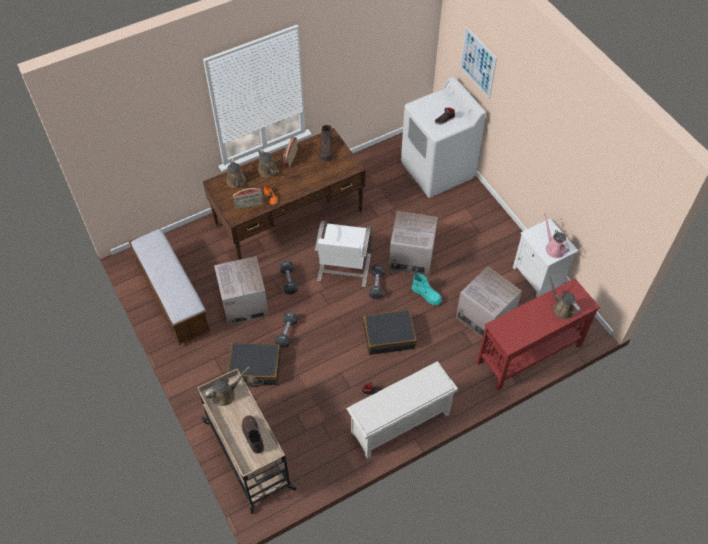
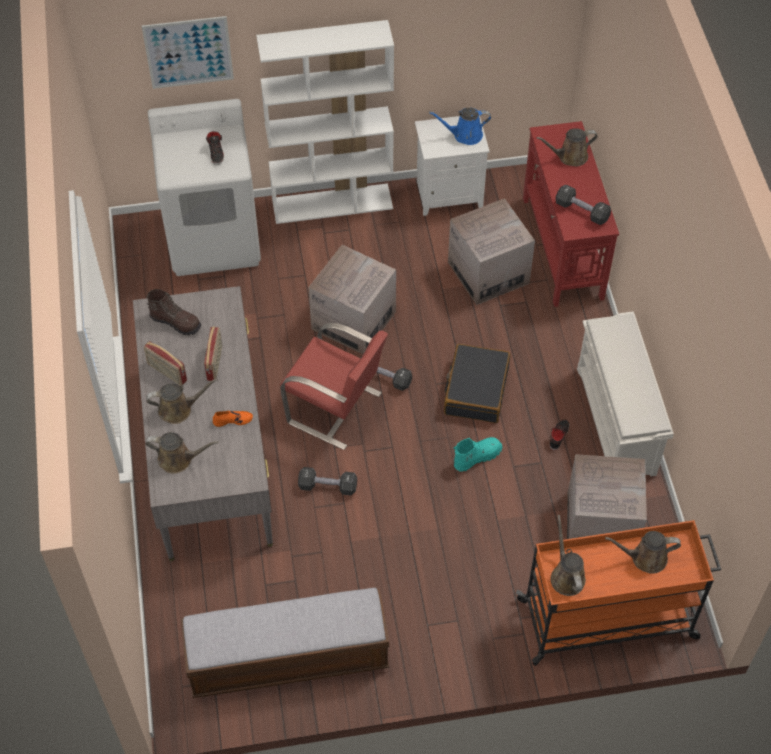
camera: 70 degrees left, 0 degrees up
beige cart [197,368,296,514] -> orange cart [516,520,721,666]
brown desk [203,128,365,260] -> grey desk [133,286,273,561]
cardboard box [214,256,269,325] -> cardboard box moved to [567,454,647,539]
black suitcase [227,342,281,387] -> none
radio [233,188,263,210] -> radio moved to [204,327,222,381]
brown boot [242,416,264,454] -> brown watering can [605,531,681,574]
black dumbbell [275,312,298,348] -> black dumbbell moved to [556,185,611,225]
white chair [315,221,372,287] -> red chair [280,323,388,450]
turquoise boot [412,274,442,305] -> turquoise boot moved to [454,437,502,472]
pink watering can [544,214,569,258] -> blue watering can [429,108,491,145]
none -> white bookcase [256,20,394,224]

